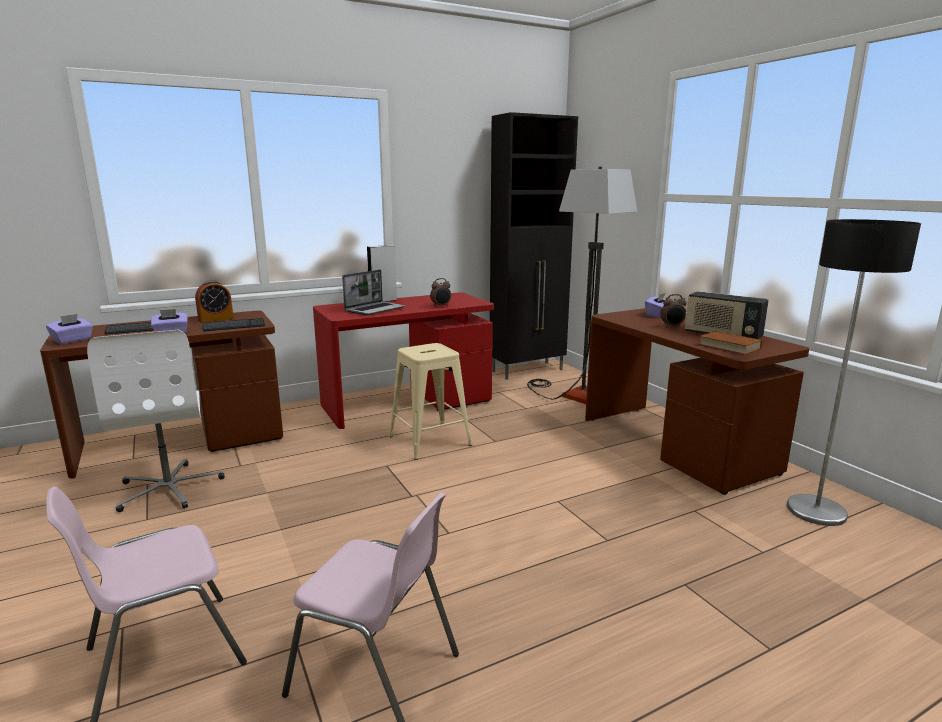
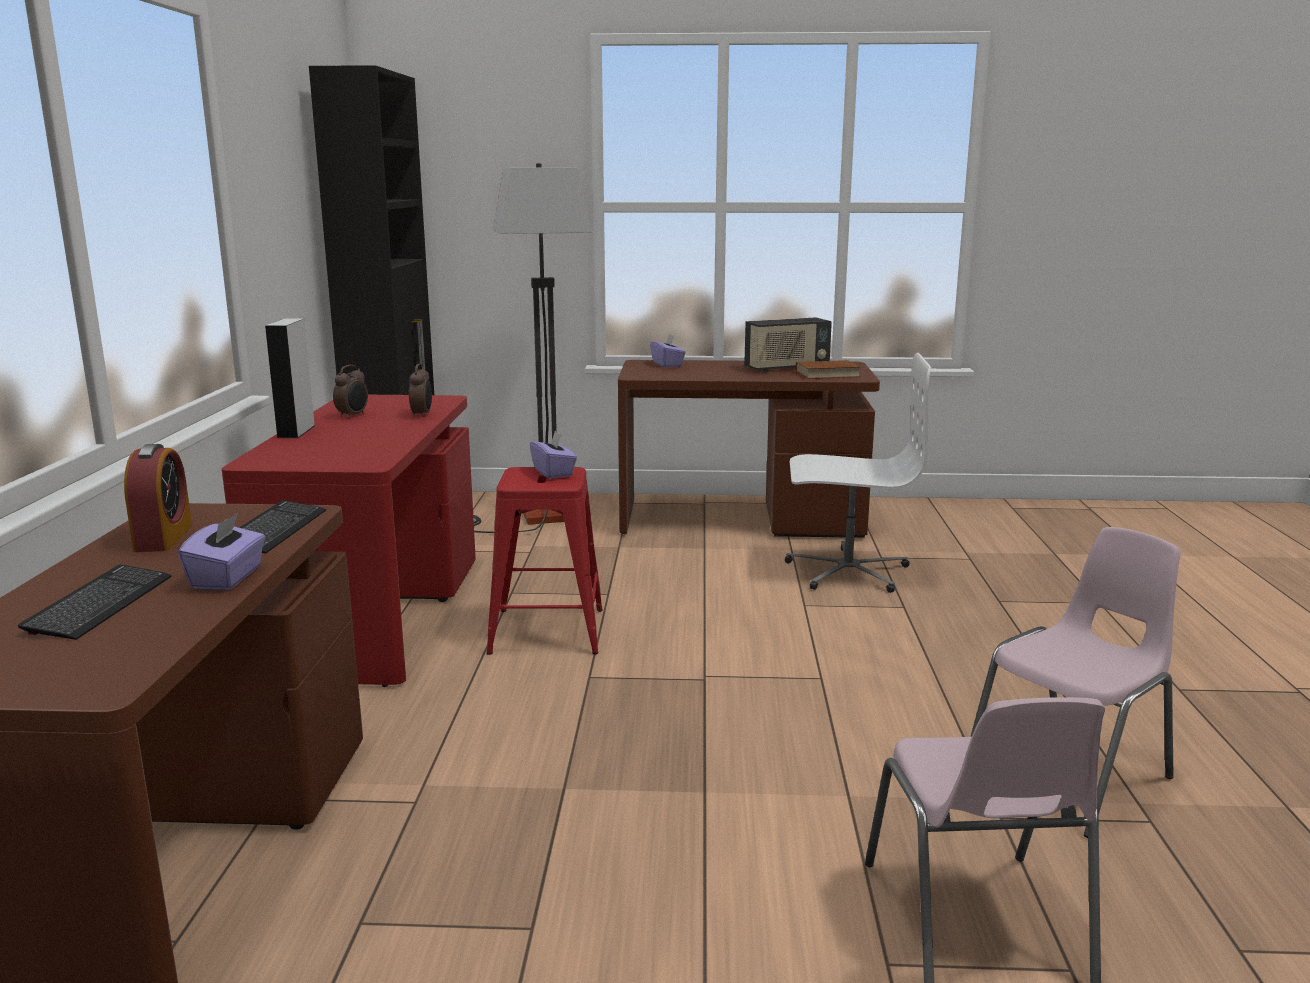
camera: 60 degrees left, 0 degrees up
purple tissue box [46,314,93,344] -> purple tissue box moved to [530,431,577,479]
white office chair [87,330,225,512] -> white office chair moved to [785,353,931,593]
laptop [342,270,405,315] -> none
beige stool [389,343,472,460] -> red stool [486,467,603,655]
alarm clock [660,294,687,327] -> alarm clock moved to [333,365,368,419]
floor lamp [787,219,921,526] -> none

